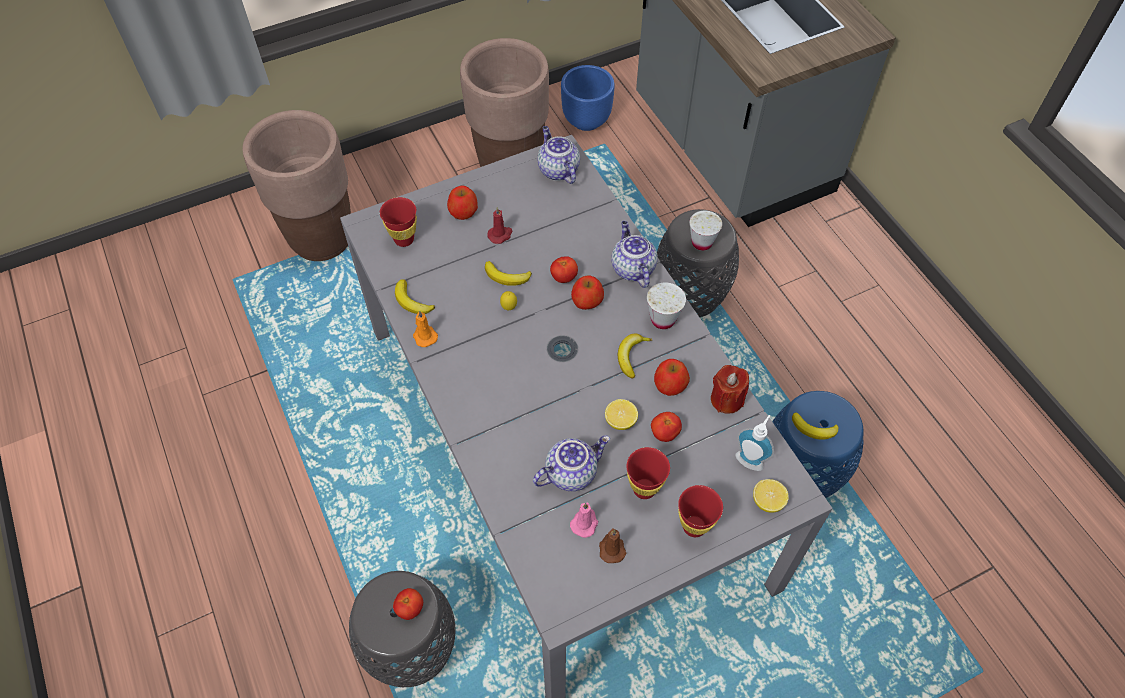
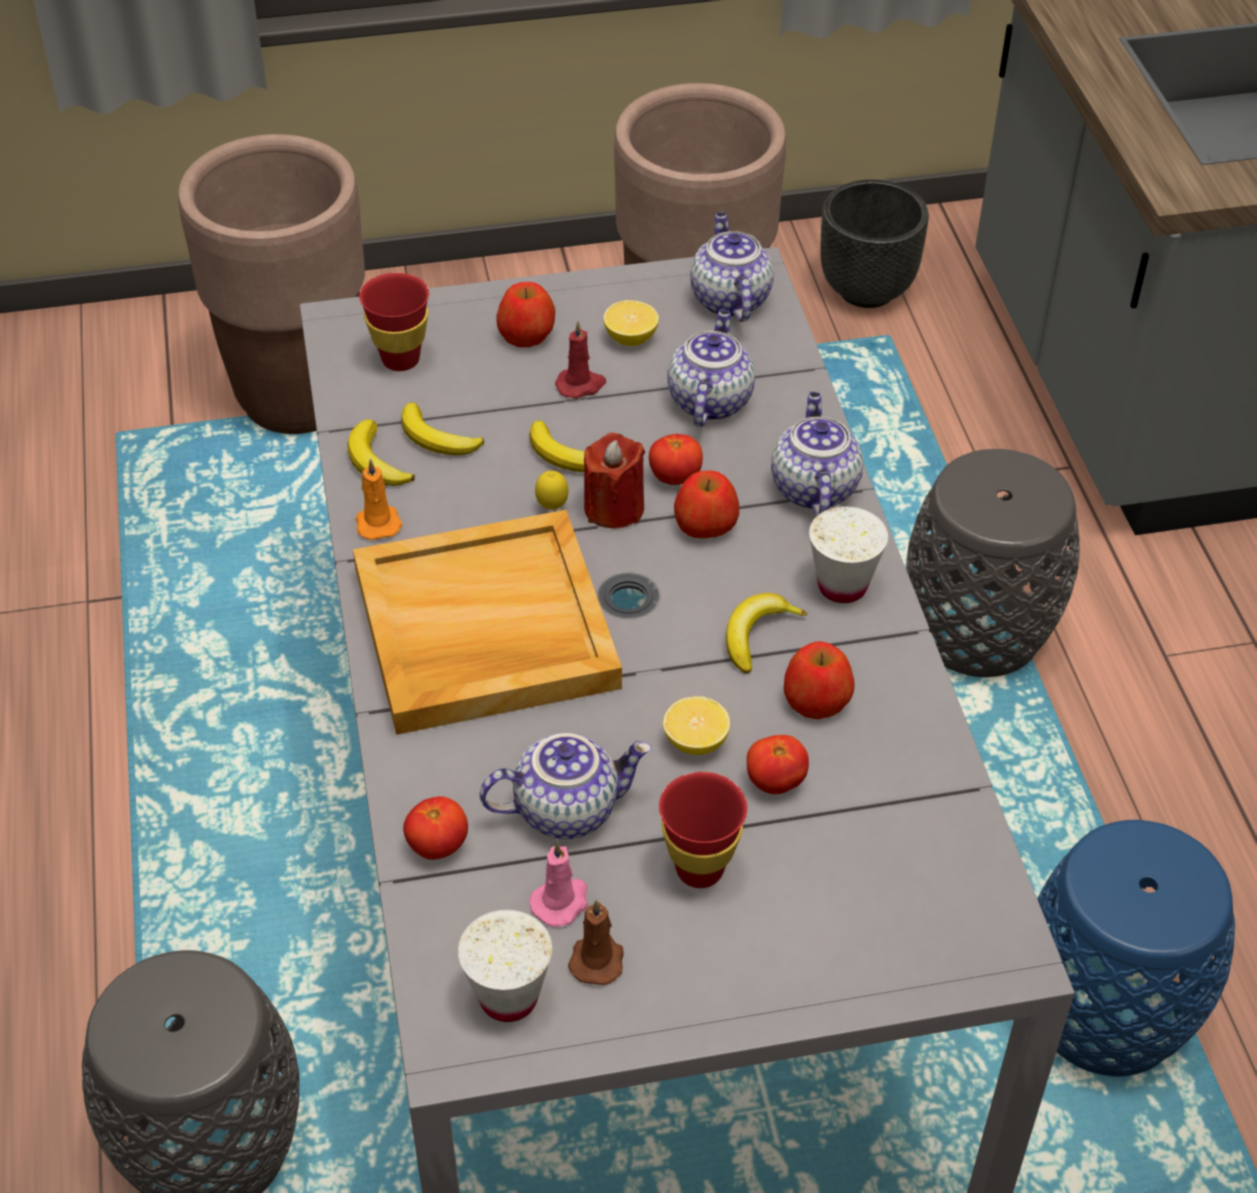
camera: 15 degrees right, 10 degrees down
tomato [393,588,423,620] -> tomato moved to [403,796,468,860]
blue planter [561,65,615,131] -> black planter [820,179,929,308]
red cup [678,485,723,537] -> none
white cup [689,211,722,251] -> white cup moved to [458,910,552,1022]
red candle [711,365,749,414] -> red candle moved to [584,433,645,529]
soap dispenser [735,415,774,471] -> none
lemon [753,479,789,513] -> lemon moved to [603,300,659,346]
banana [792,412,838,440] -> banana moved to [401,403,484,455]
none -> beige tray [353,510,622,735]
none -> teapot [667,309,755,427]

